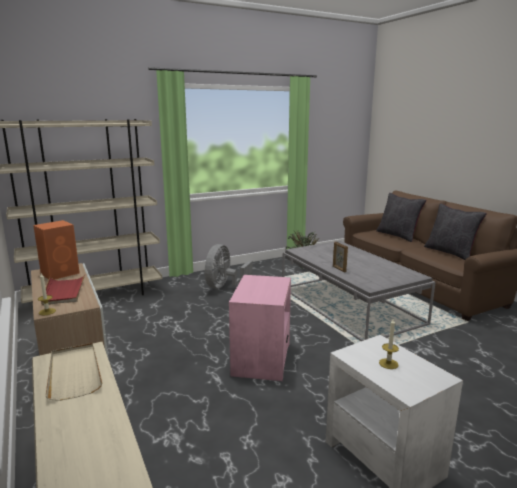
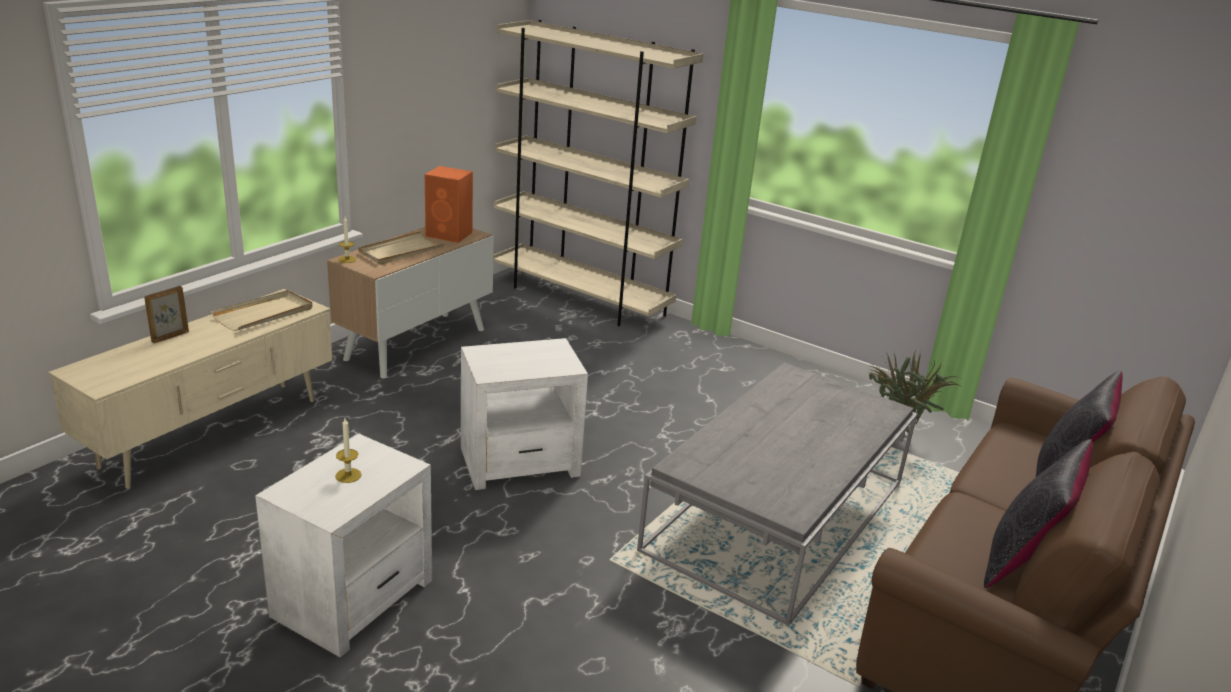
camera: 60 degrees right, 10 degrees up
red tray [41,273,86,305] -> beige tray [358,231,445,265]
grey fan [205,244,252,289] -> none
pink side table [229,275,291,381] -> white side table [461,338,588,490]
picture frame [333,242,348,272] -> picture frame moved to [144,286,189,344]

